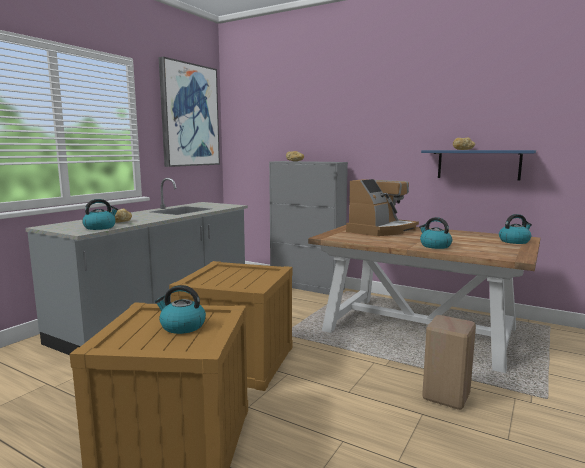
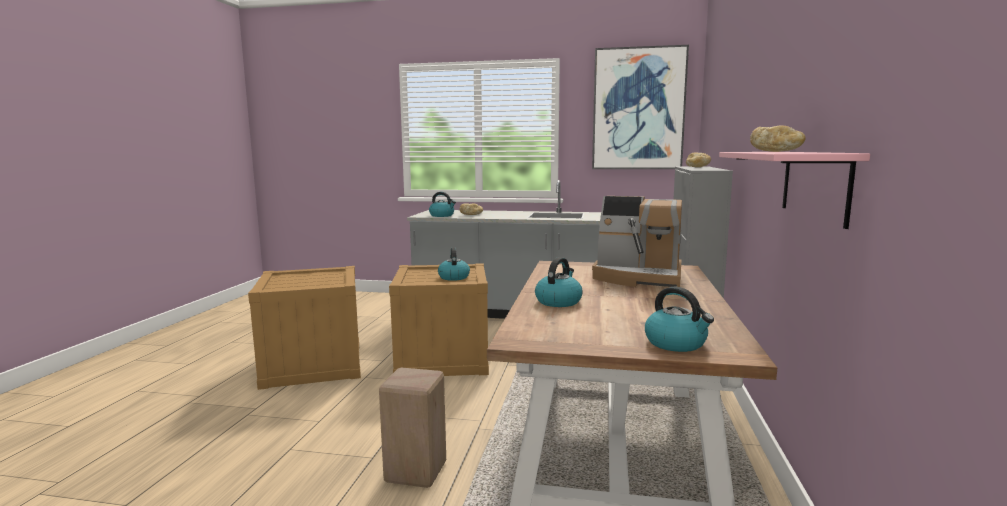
camera: 70 degrees right, 0 degrees up
kettle [155,285,206,334] -> kettle moved to [438,247,470,281]
blue shelf [421,150,536,181] -> pink shelf [719,152,870,229]

